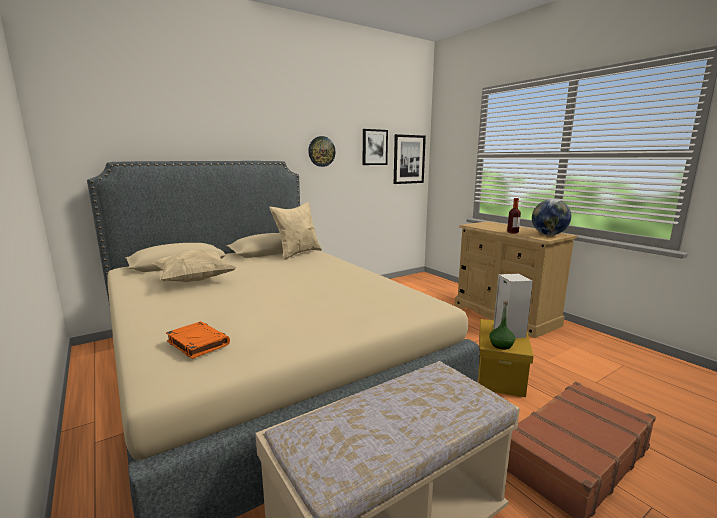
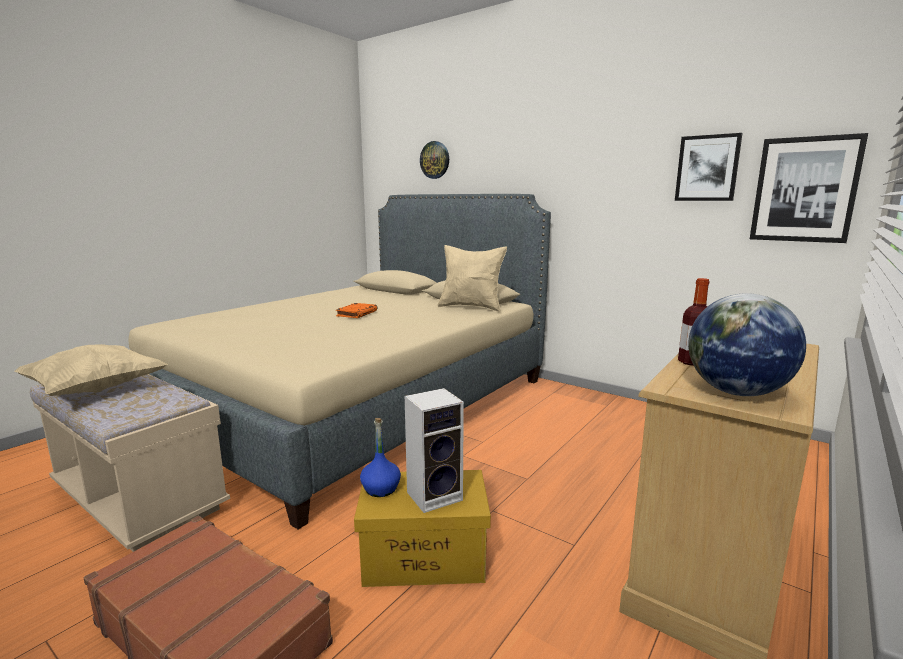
camera: 70 degrees right, 0 degrees up
beige pillow [153,250,236,282] -> beige pillow moved to [14,344,168,396]
orange book [166,321,230,359] -> orange book moved to [336,303,377,318]
wall clock [308,136,335,167] -> wall clock moved to [420,141,449,179]
green bottle [489,301,515,350] -> blue bottle [360,418,401,497]

